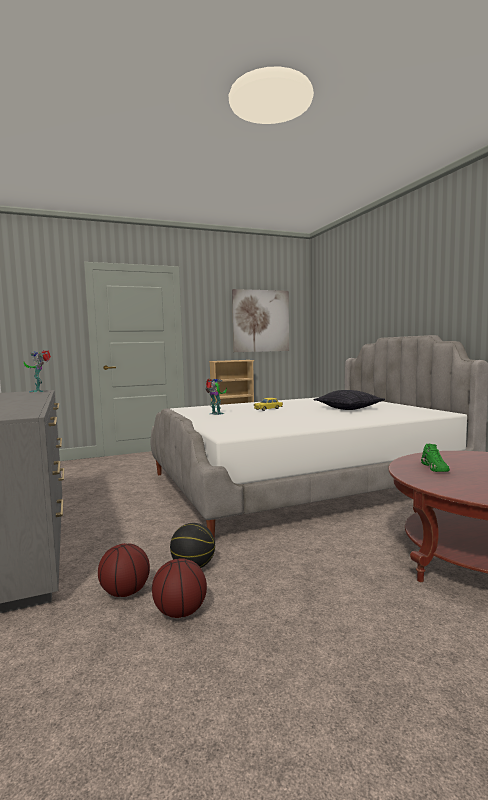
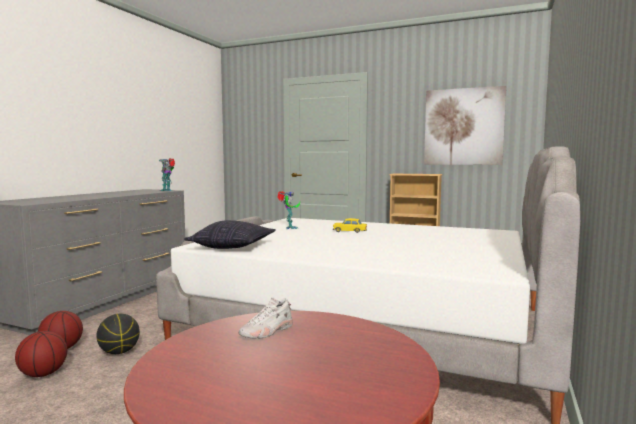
camera: 45 degrees right, 0 degrees up
pillow [313,390,385,410] -> pillow moved to [184,220,275,249]
green shoe [421,444,450,472] -> white shoe [239,297,293,338]

